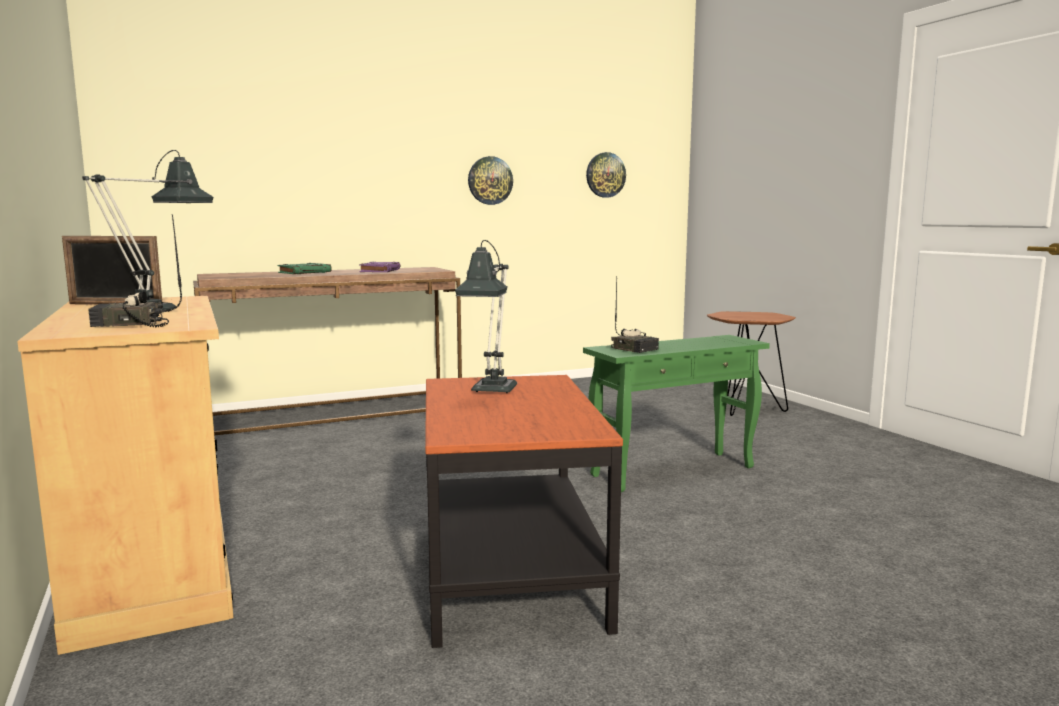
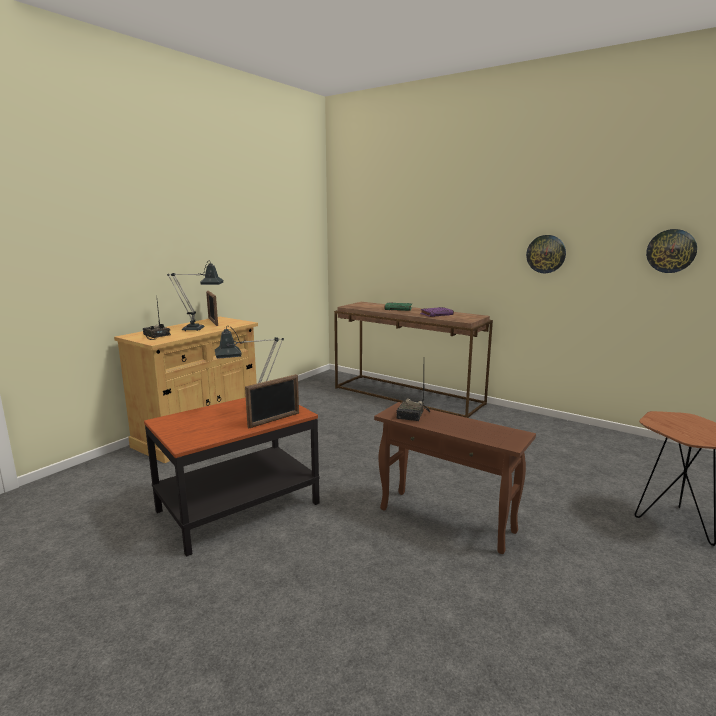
camera: 60 degrees right, 5 degrees up
green side table [583,335,770,492] -> brown side table [374,402,536,554]
none -> picture frame [245,374,299,428]

